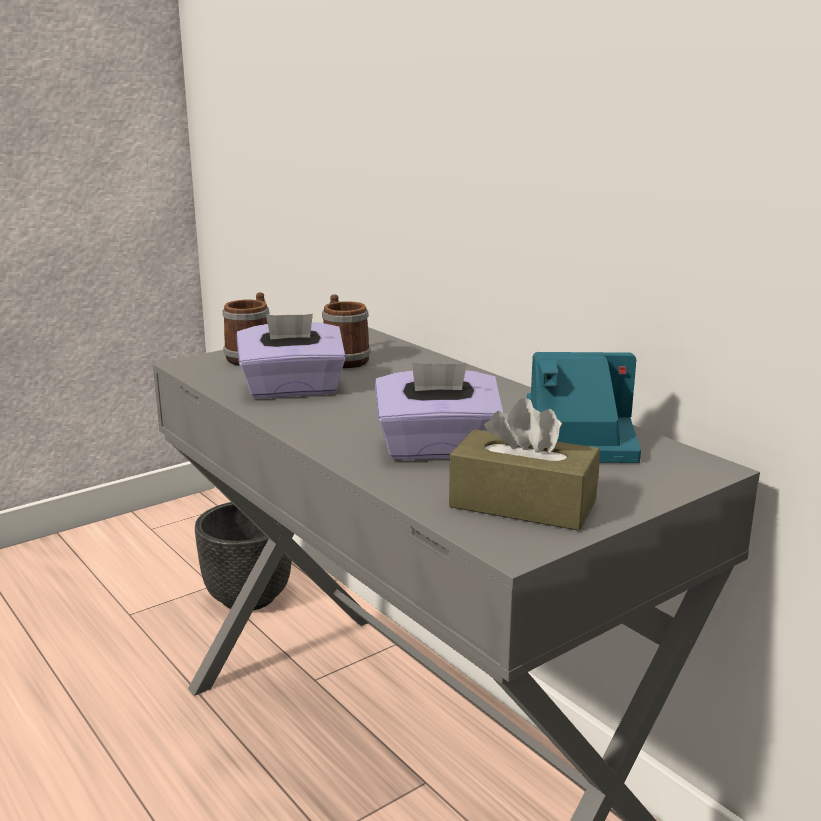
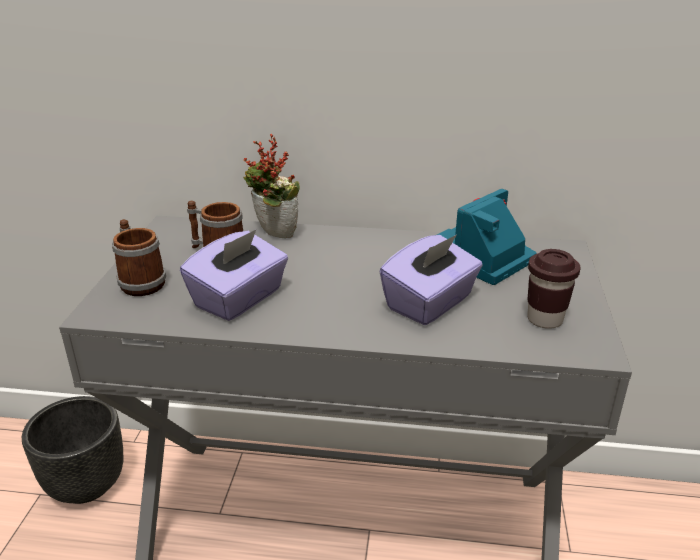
camera: 45 degrees left, 10 degrees up
brown tissue box [449,398,600,531] -> brown cup [527,249,581,329]
none -> potted plant [244,134,300,238]

